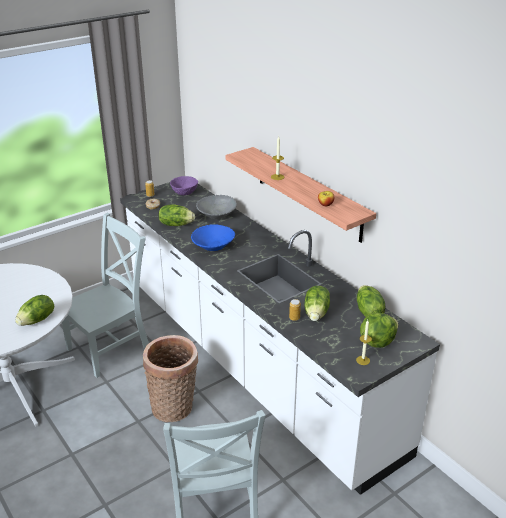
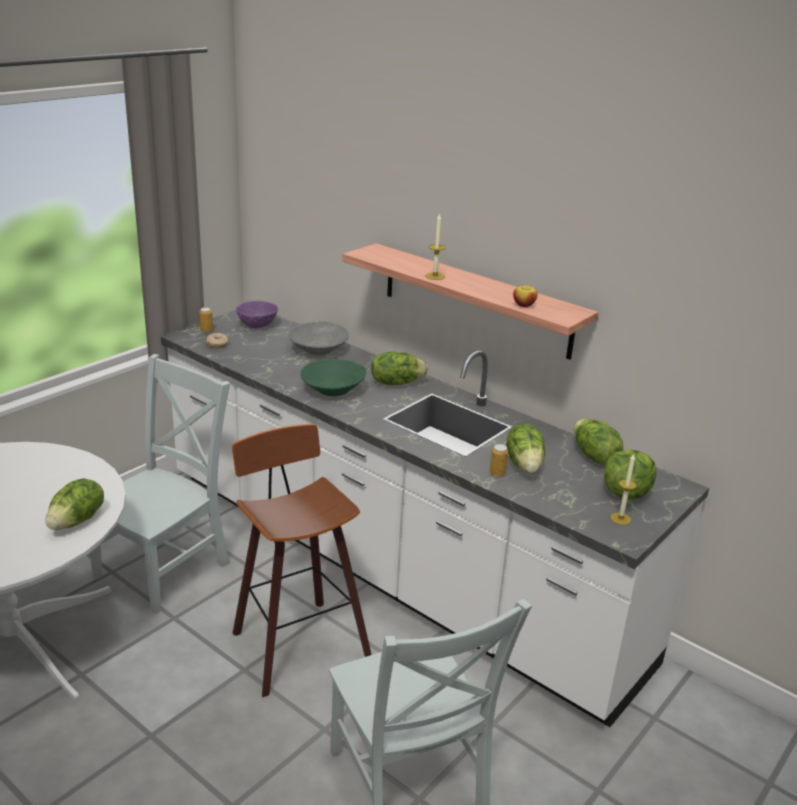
camera: 15 degrees left, 5 degrees down
basket [143,335,198,422] -> stool [232,424,371,697]
lettuce [158,204,195,226] -> lettuce moved to [371,351,428,385]
blue bowl [191,224,235,251] -> green bowl [300,359,366,396]

